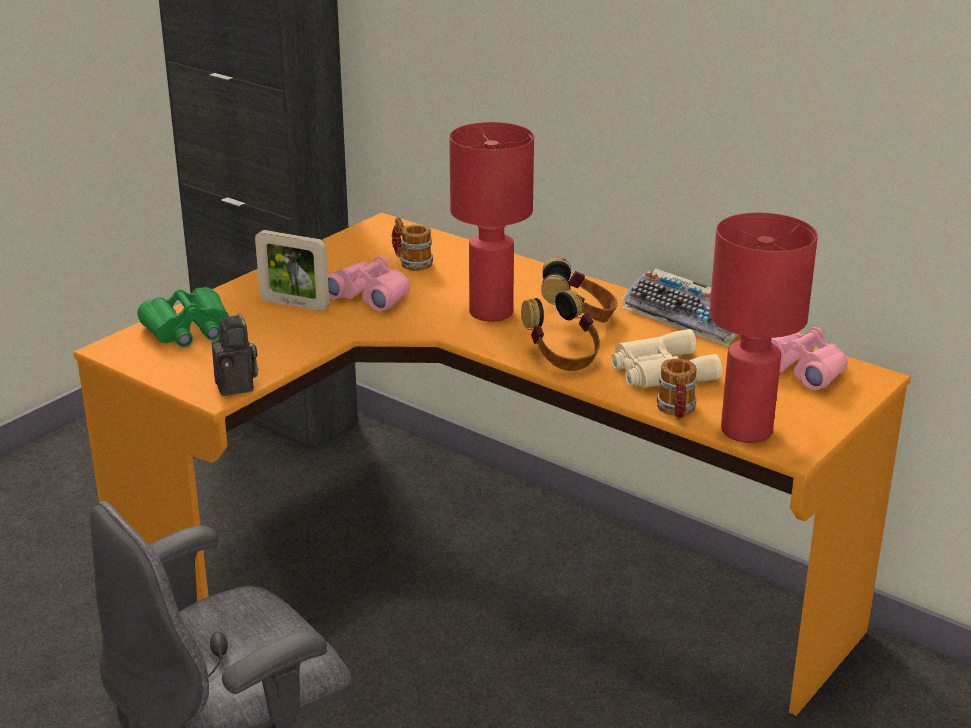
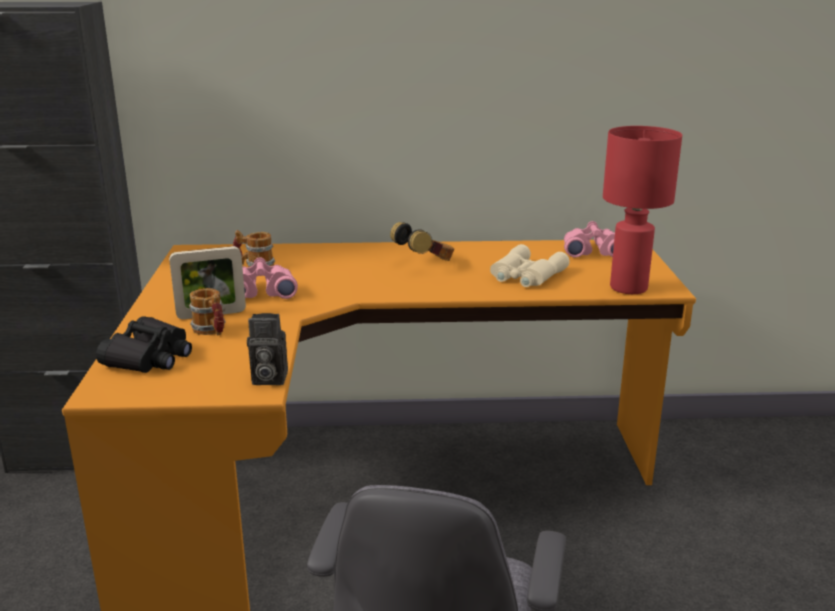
camera: 40 degrees left, 5 degrees down
green binoculars [137,287,229,347] -> black binoculars [96,316,192,373]
camera [212,313,258,396] -> camera turned 150 degrees clockwise [247,313,288,385]
red table lamp [449,122,534,322] -> none
headphones [521,290,600,371] -> none
keyboard [621,269,738,346] -> none
mug [657,358,697,420] -> mug moved to [189,288,226,335]

